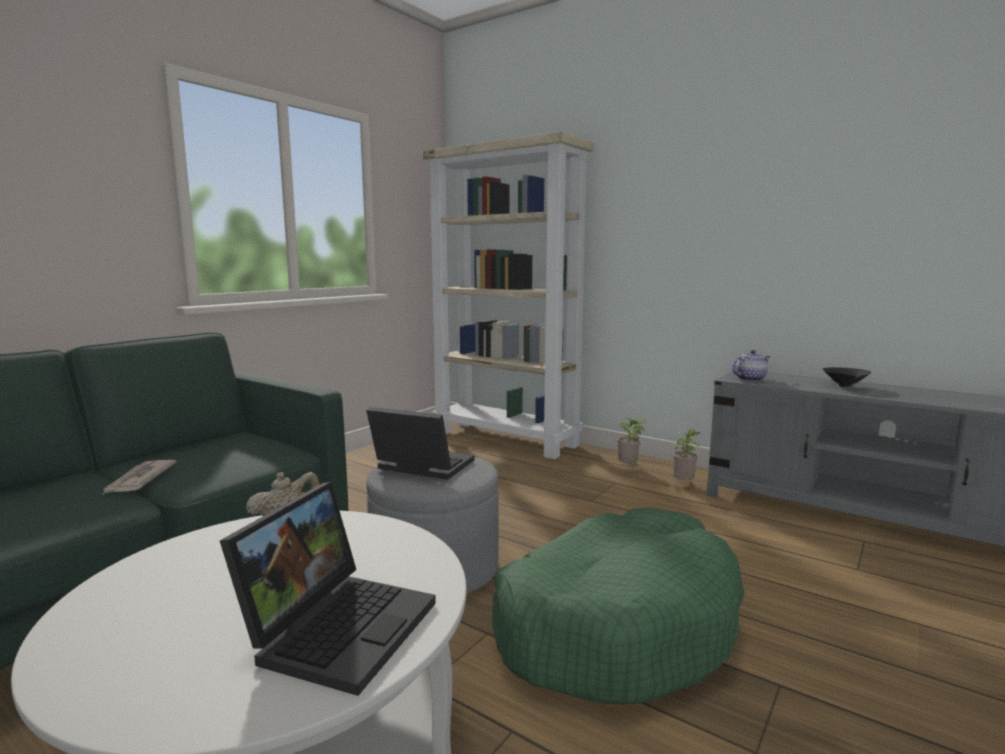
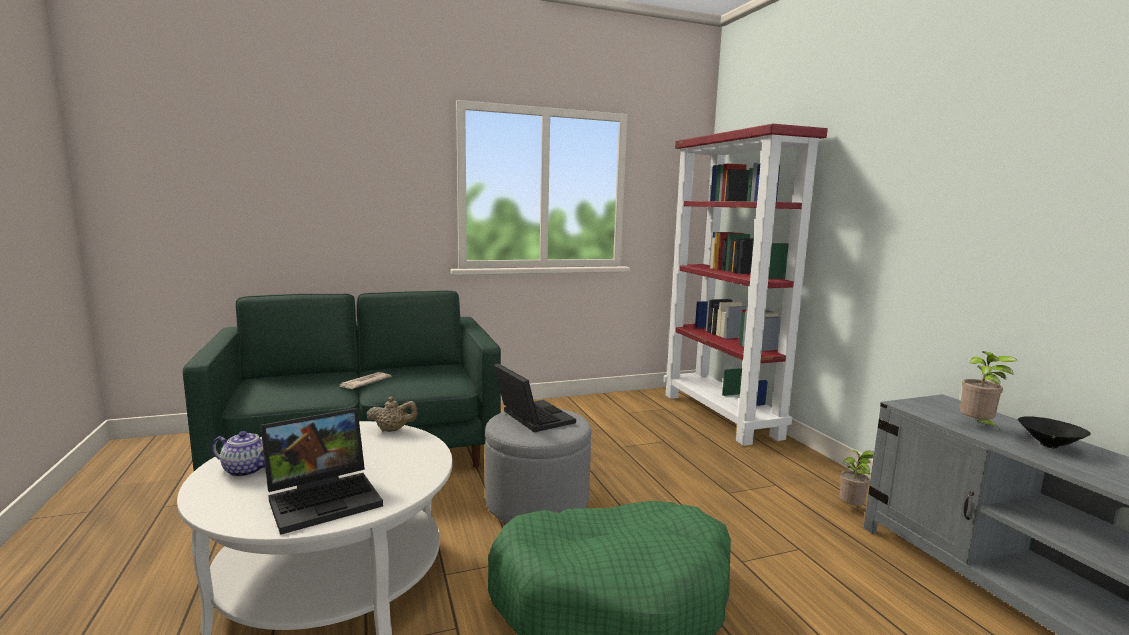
camera: 35 degrees right, 0 degrees up
beige bookcase [423,131,594,459] -> red bookcase [664,124,828,446]
potted plant [618,418,646,468] -> potted plant moved to [960,351,1017,432]
teapot [732,350,770,382] -> teapot moved to [212,431,265,477]

